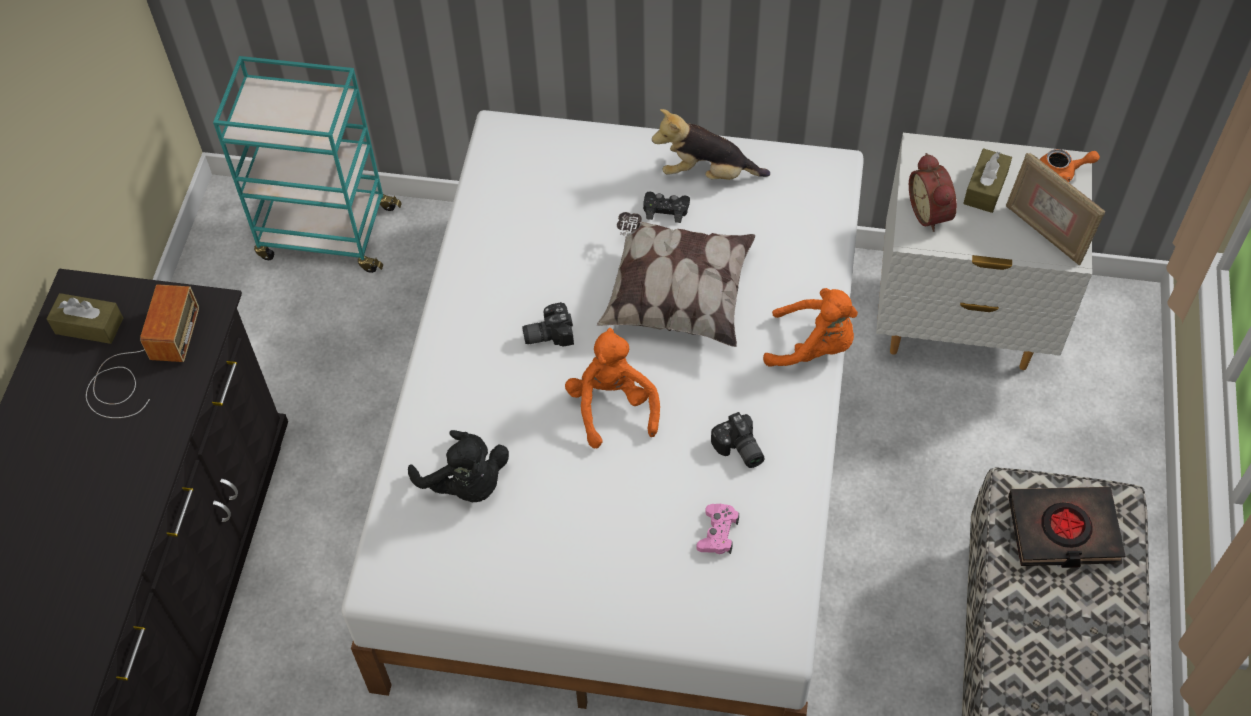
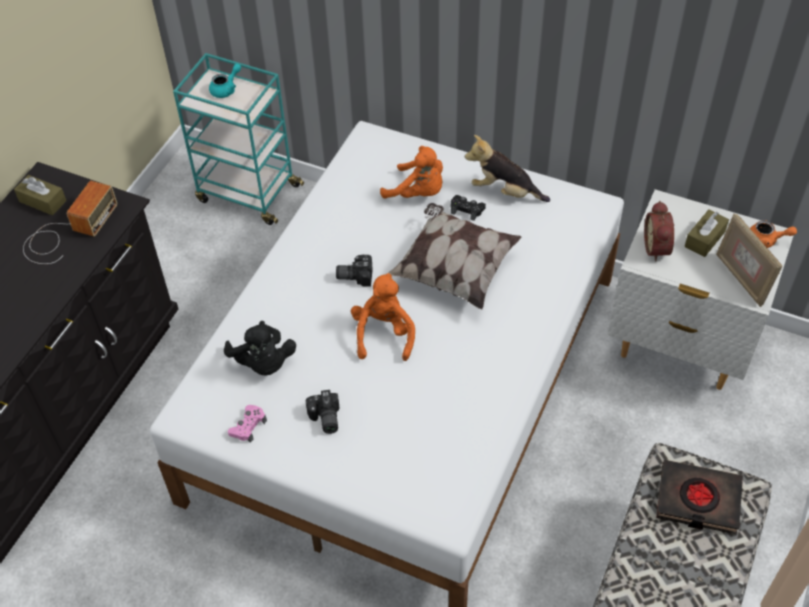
camera: 15 degrees right, 5 degrees down
pink game controller [697,504,739,554] -> pink game controller moved to [228,405,267,443]
camera [711,412,765,468] -> camera moved to [306,390,340,434]
orange plush toy [763,288,858,366] -> orange plush toy moved to [380,146,443,198]
none -> turquoise teapot [209,64,241,98]

